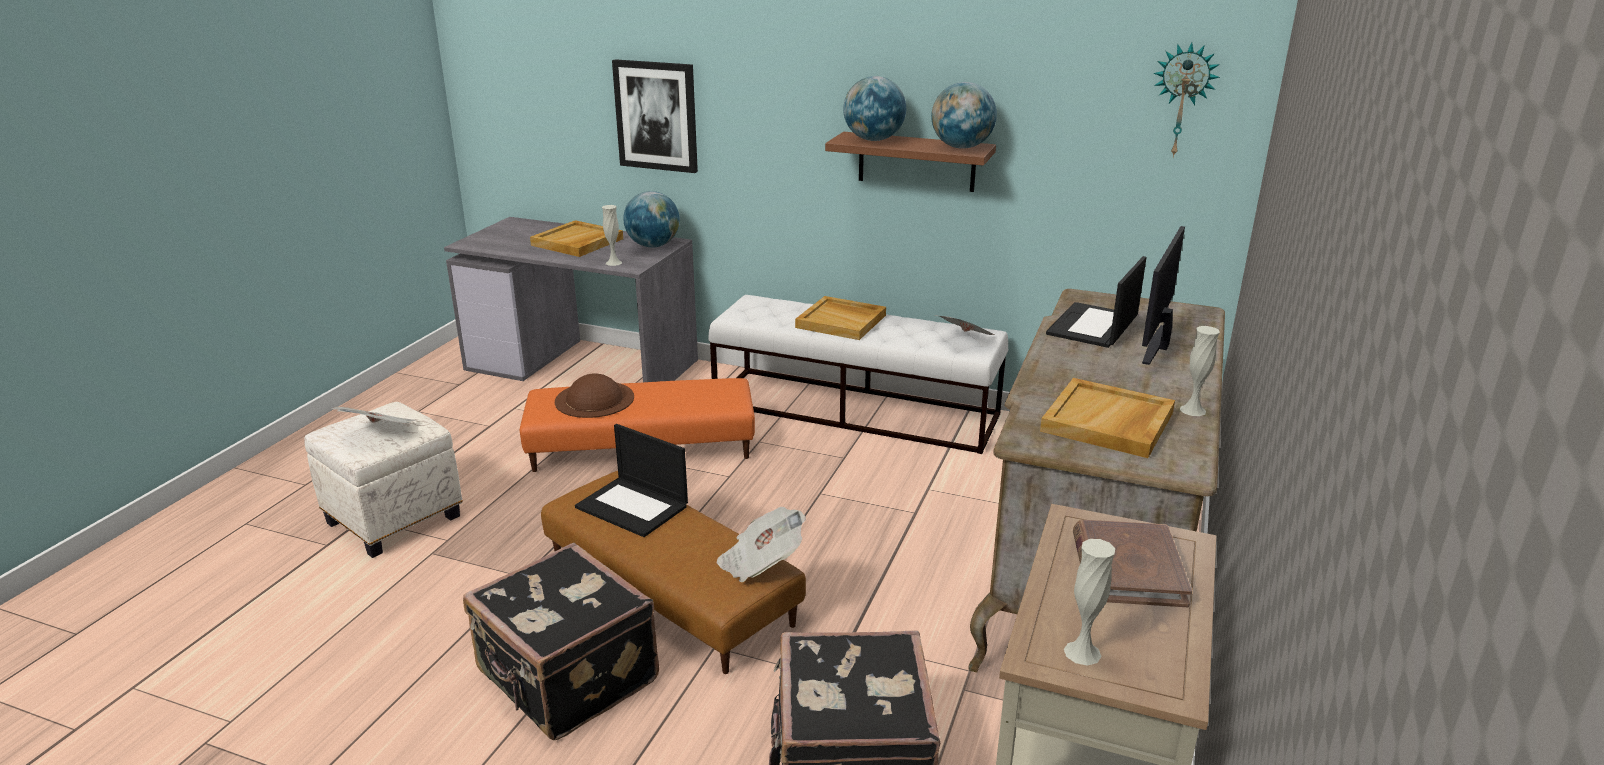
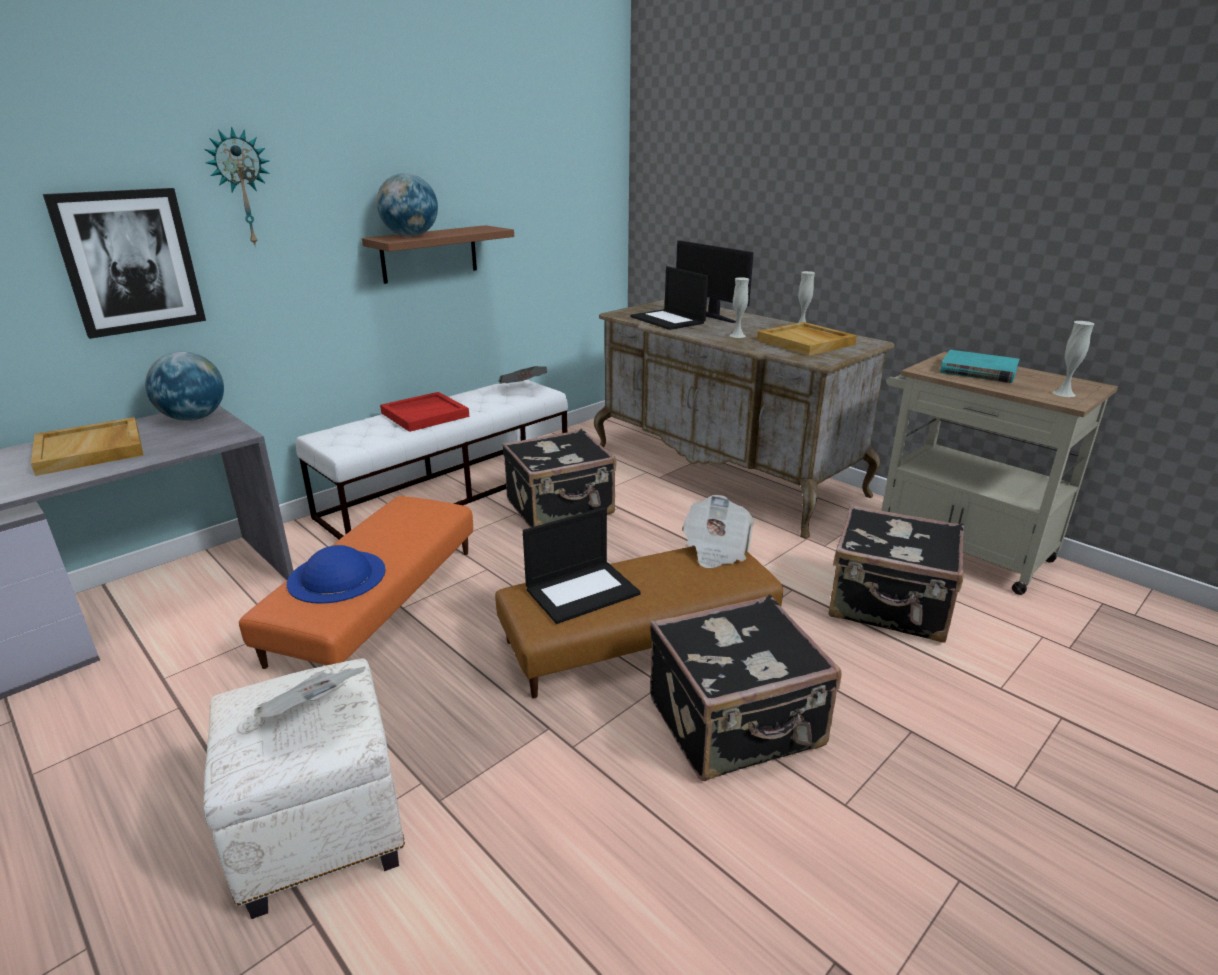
camera: 65 degrees left, 0 degrees up
brown hat [555,373,634,418] -> blue hat [287,545,386,604]
white vase [602,205,622,266] -> white vase moved to [730,277,749,338]
beige tray [795,296,886,340] -> red tray [380,392,469,432]
globe [931,82,997,149] -> none
brown book [1073,520,1192,607] -> turquoise book [940,350,1020,383]
wall clock [1153,43,1220,158] -> wall clock moved to [204,127,270,247]
none -> black suitcase [502,429,616,528]

